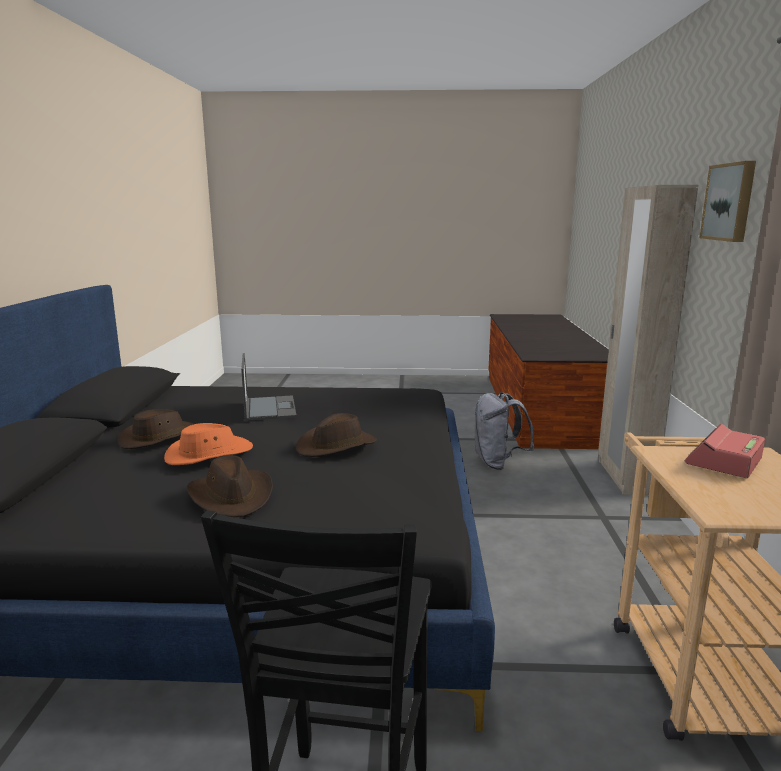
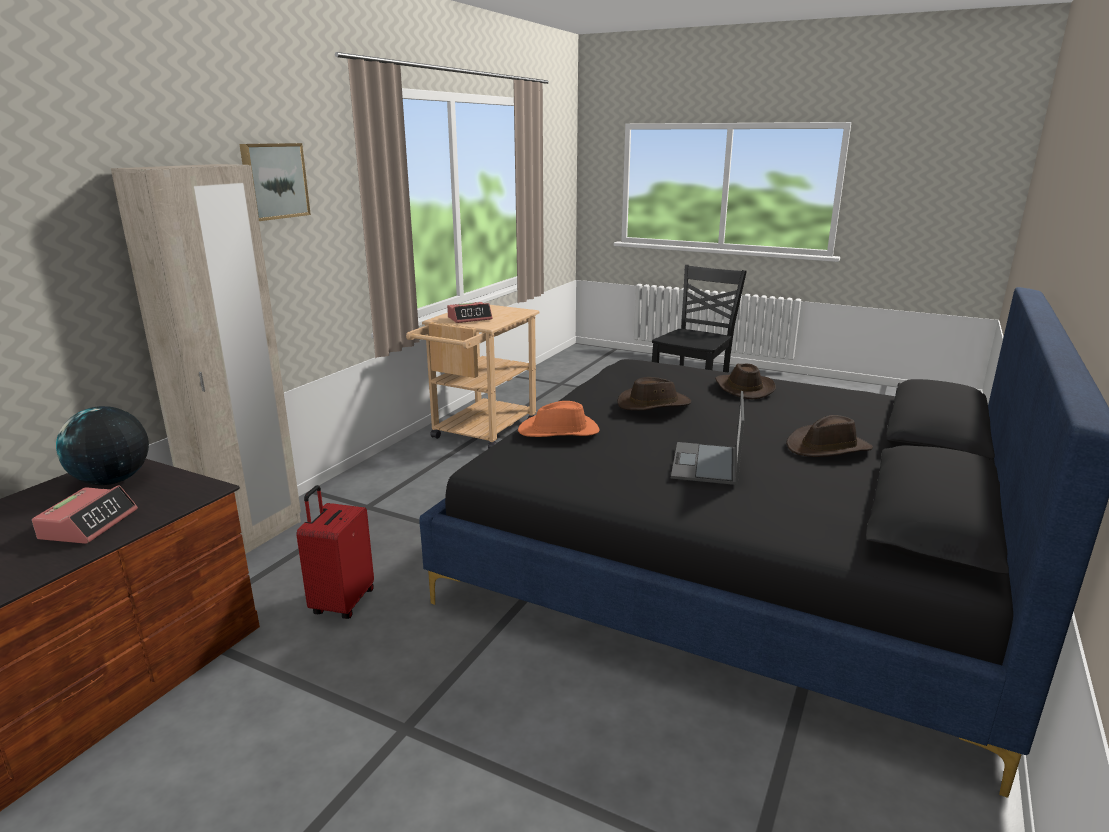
camera: 155 degrees left, 5 degrees up
orange hat [164,423,253,465] -> orange hat moved to [518,401,600,437]
grey backpack [474,392,534,470] -> red suitcase [296,485,374,619]
none -> alarm clock [32,485,138,544]
none -> globe [56,406,149,485]

